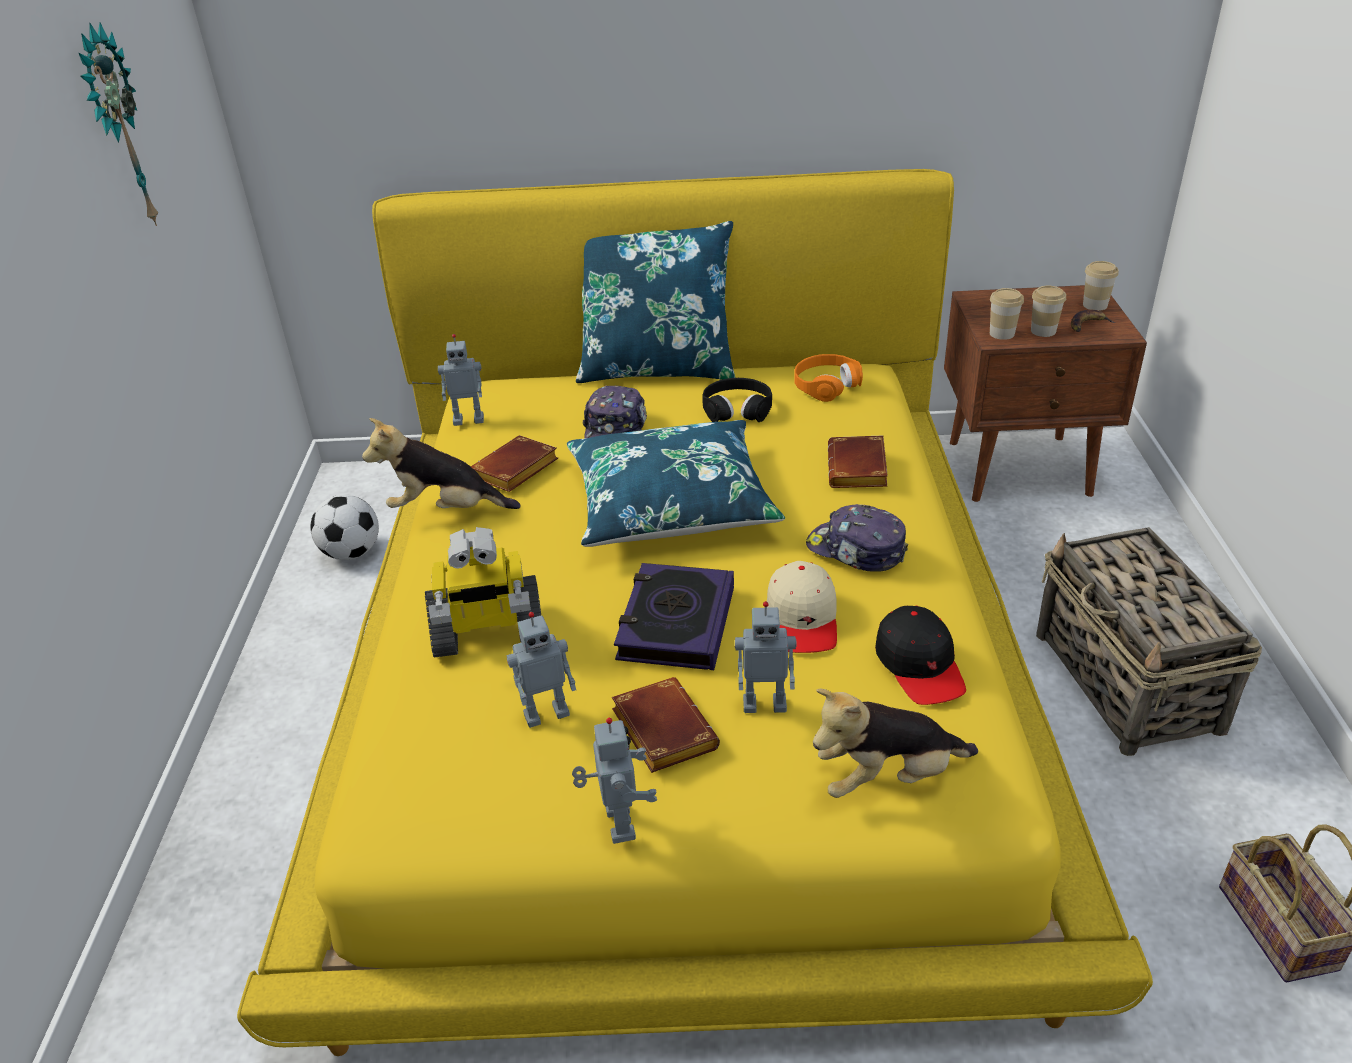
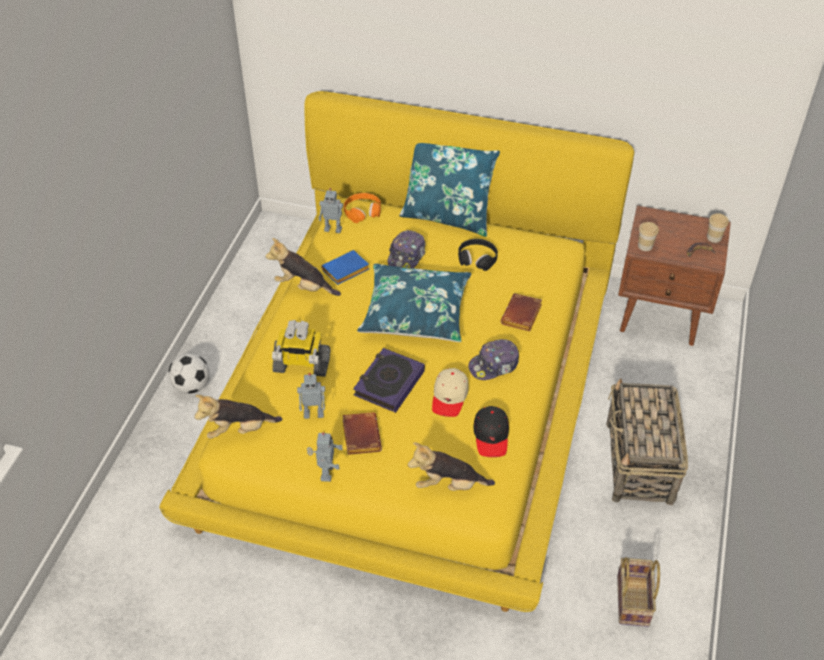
camera: 15 degrees right, 10 degrees up
wall clock [79,22,159,226] -> none
football [310,495,379,560] -> football moved to [168,353,210,394]
brown book [471,435,558,492] -> blue book [321,250,369,285]
toy robot [735,601,797,713] -> none
orange headphones [794,354,863,402] -> orange headphones moved to [344,193,381,223]
cap [806,504,908,572] -> cap turned 75 degrees counterclockwise [468,339,519,380]
cup [1031,286,1066,337] -> none
none -> plush toy [194,395,282,439]

